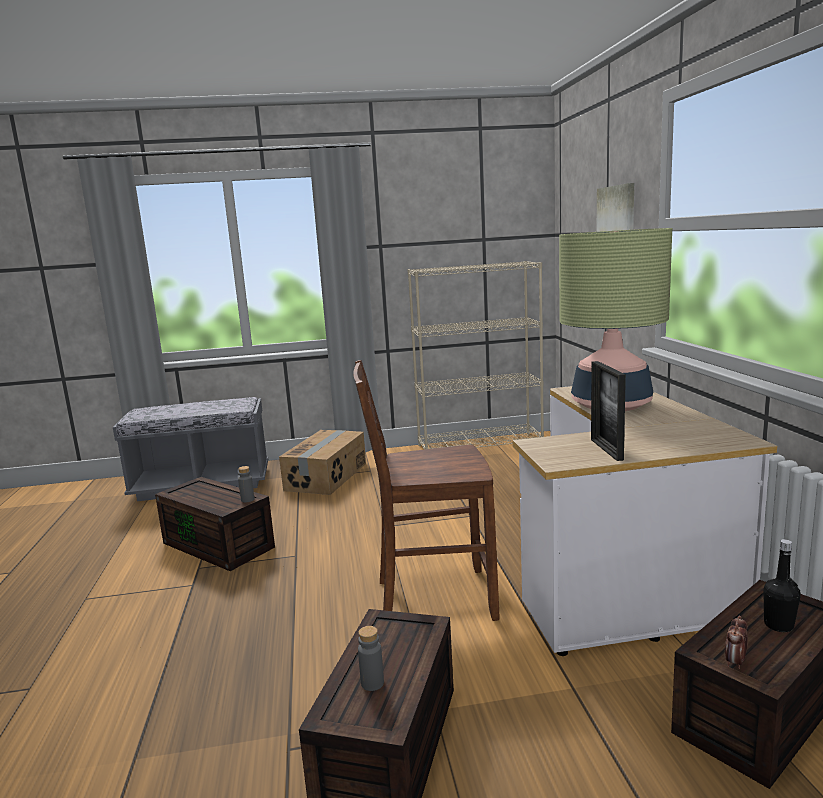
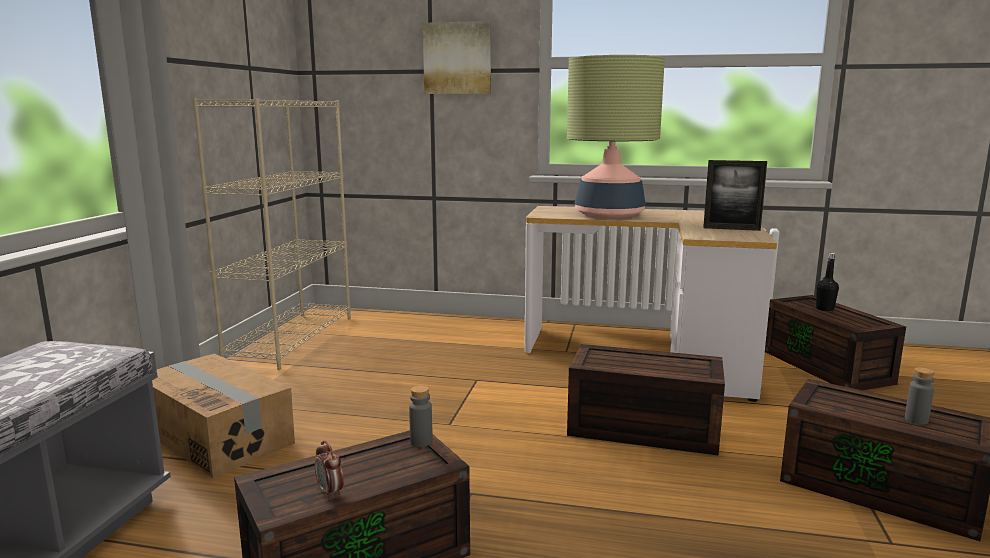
camera: 70 degrees left, 0 degrees up
brown chair [353,360,499,621] -> brown storage box [567,344,725,456]
alarm clock [725,616,748,669] -> alarm clock moved to [315,440,344,500]

